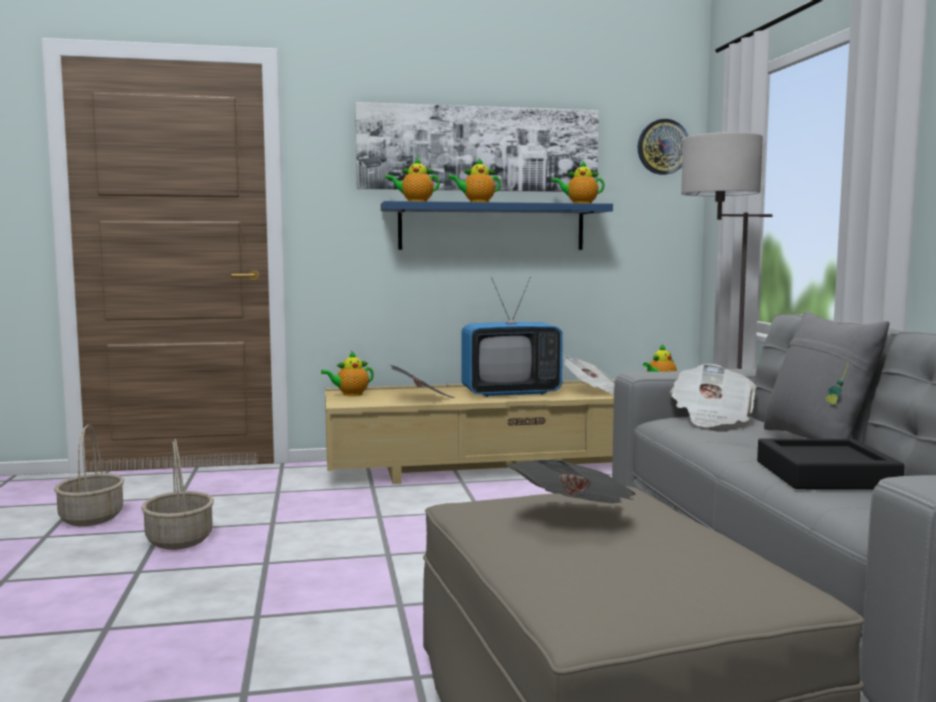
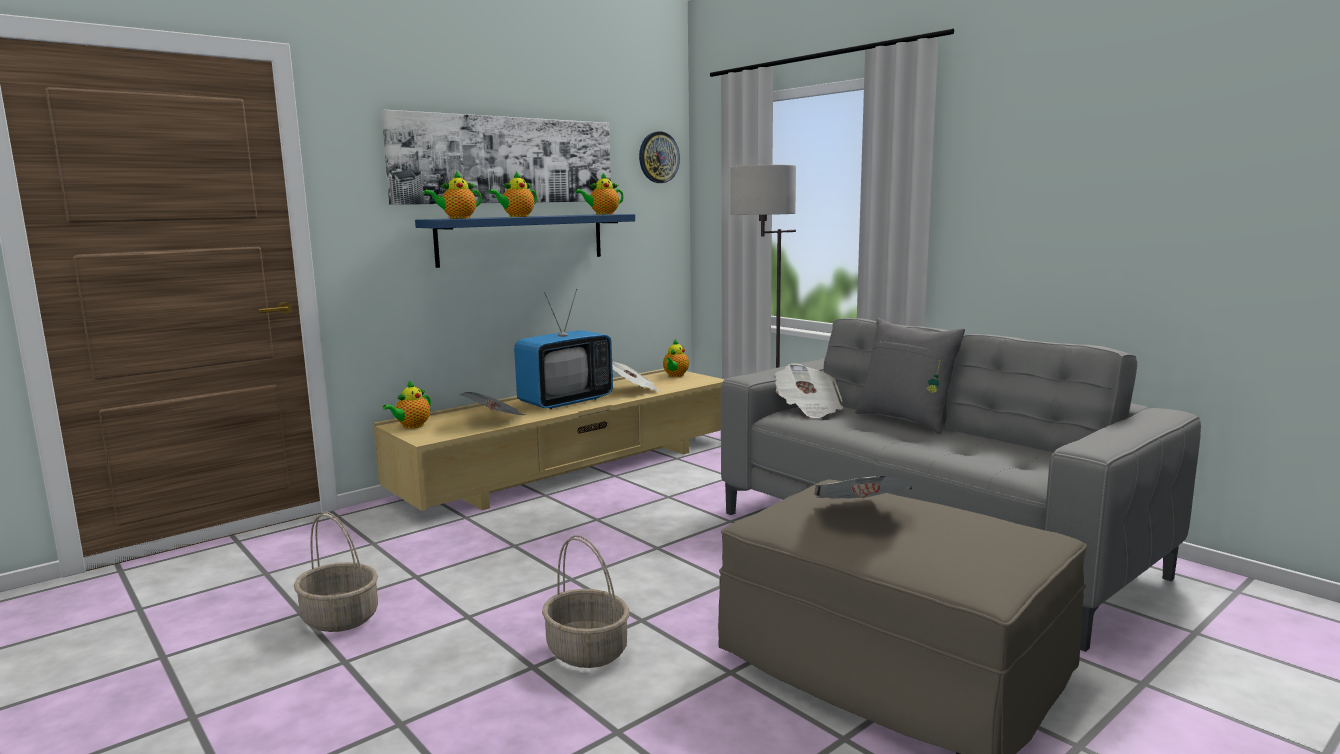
camera: 30 degrees left, 5 degrees up
basket [54,425,124,526] -> basket moved to [542,535,629,668]
black tray [757,439,904,490] -> none

